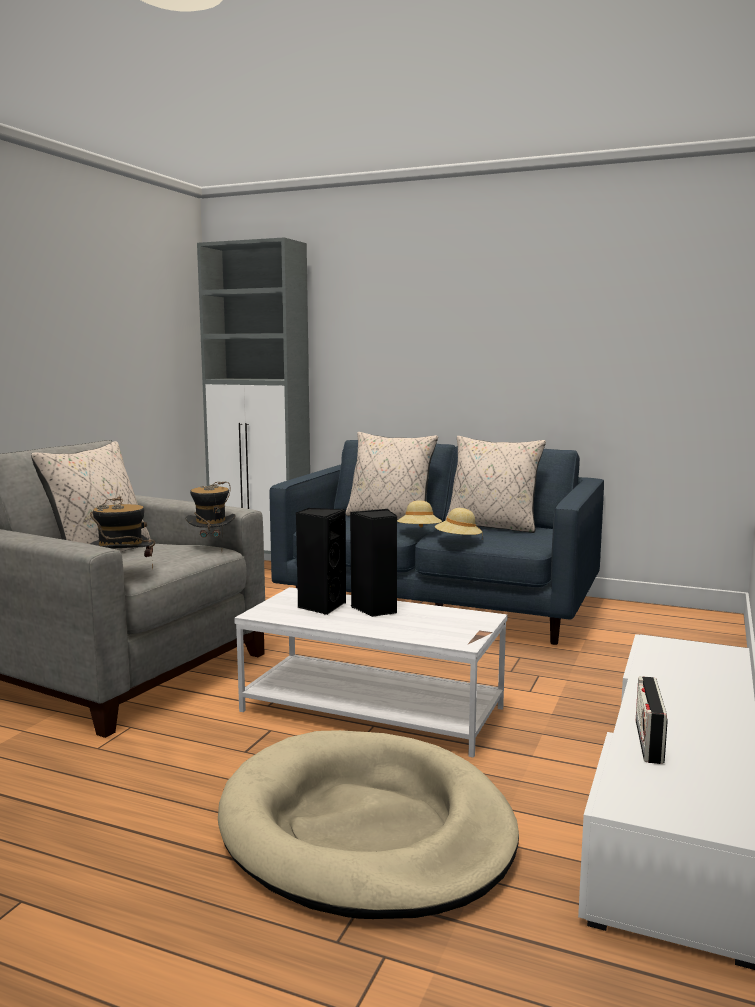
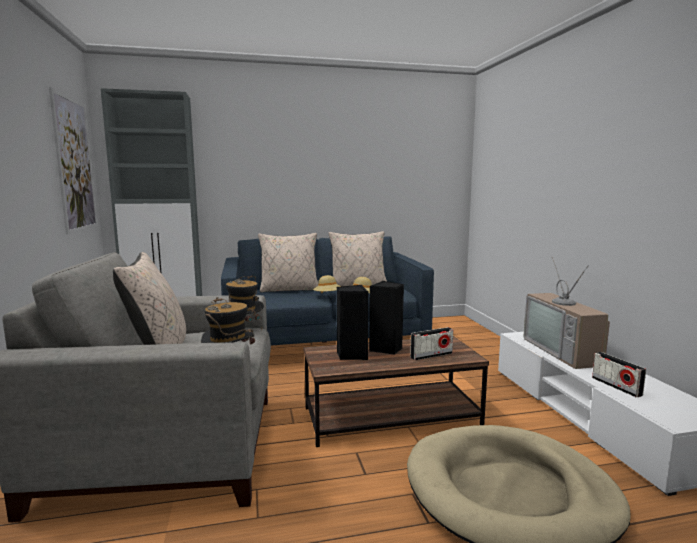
camera: 35 degrees left, 0 degrees up
white coffee table [234,587,507,757] -> brown coffee table [303,336,489,447]
none -> picture [49,87,98,235]
none -> radio [410,327,453,360]
none -> television [523,257,610,369]

